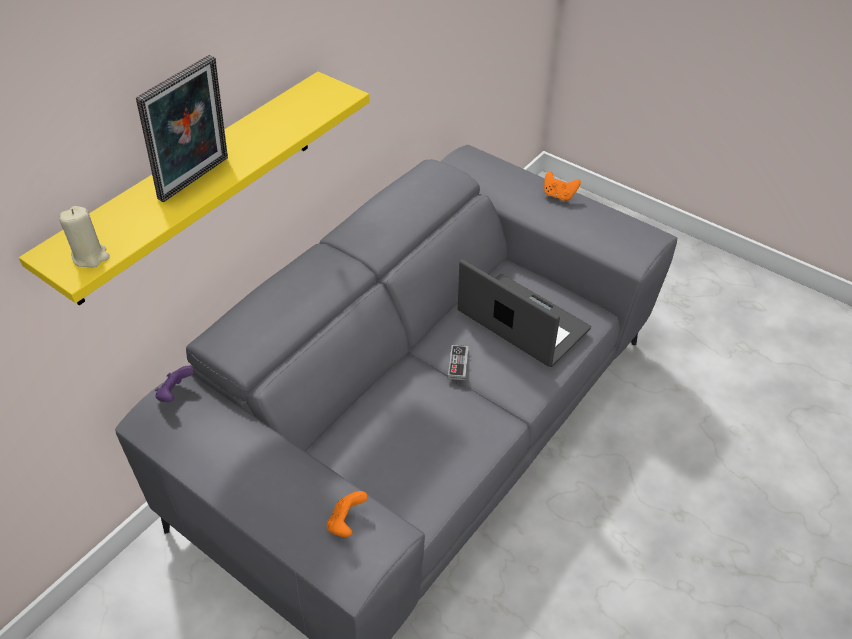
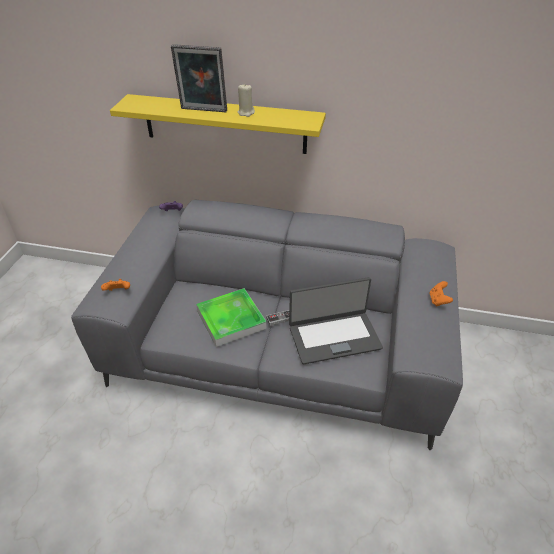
camera: 65 degrees right, 5 degrees down
beige candle [60,206,110,268] -> beige candle moved to [238,85,255,117]
laptop [458,259,591,367] -> laptop turned 60 degrees clockwise [289,277,383,364]
none -> tray [196,288,266,347]

